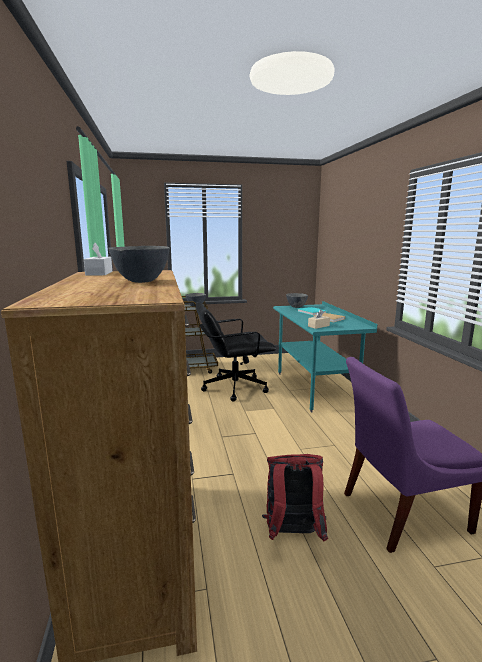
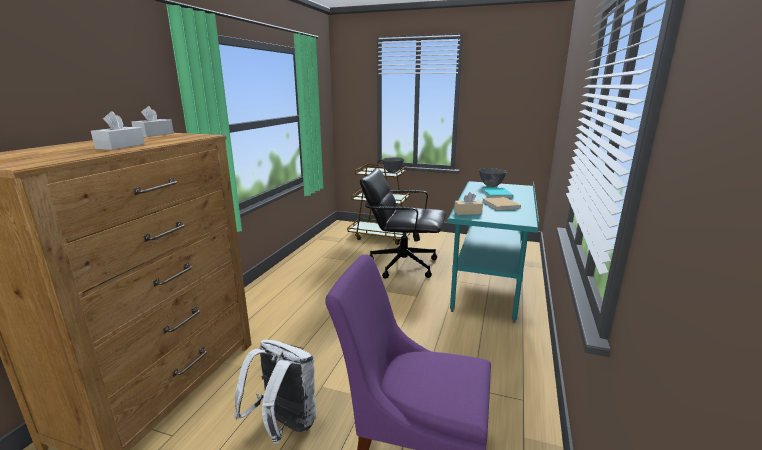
camera: 30 degrees right, 5 degrees up
grey bowl [108,246,170,283] -> white tissue box [91,111,145,150]
red backpack [262,454,328,542] -> white backpack [234,339,316,443]

